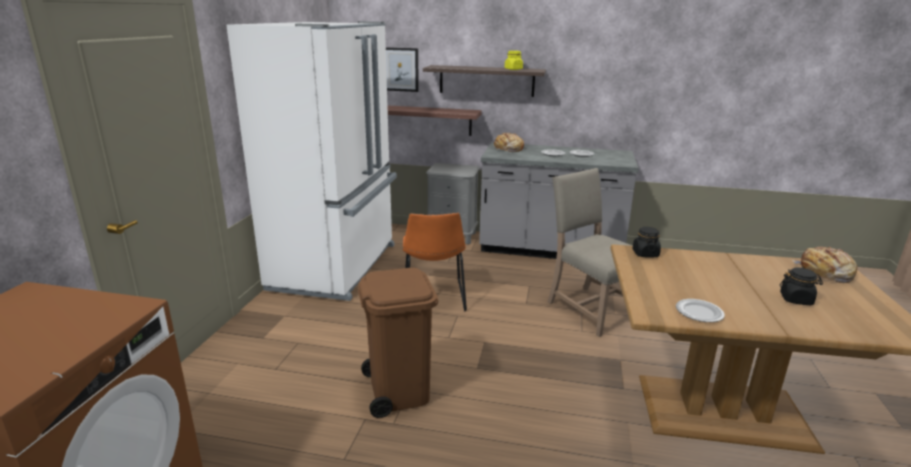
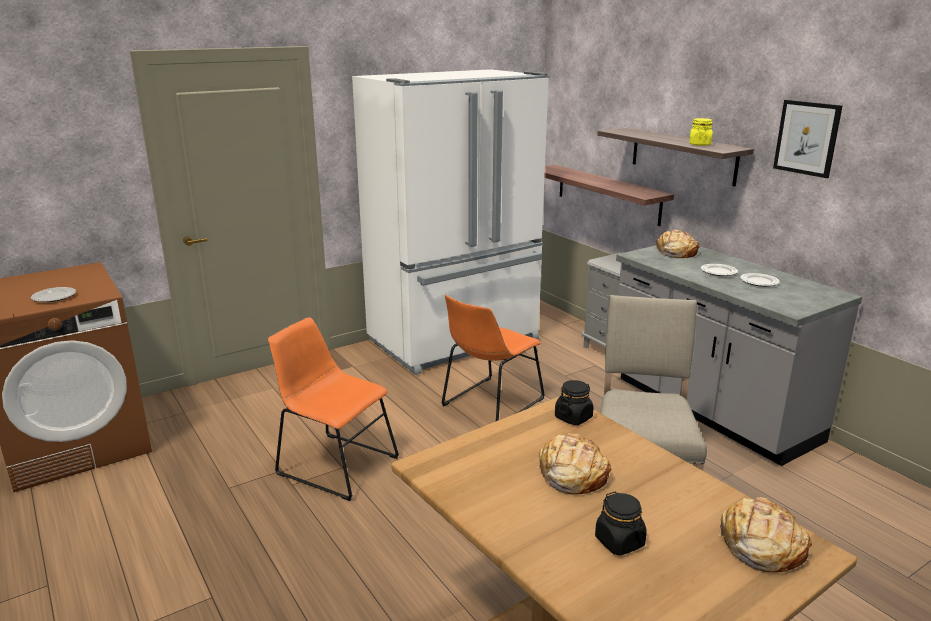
camera: 45 degrees right, 0 degrees up
brown trash can [358,268,438,418] -> orange chair [268,317,399,501]
picture [386,47,419,92] -> picture moved to [773,100,843,178]
plate [676,299,725,322] -> plate moved to [31,287,76,302]
none -> bread [537,433,612,495]

